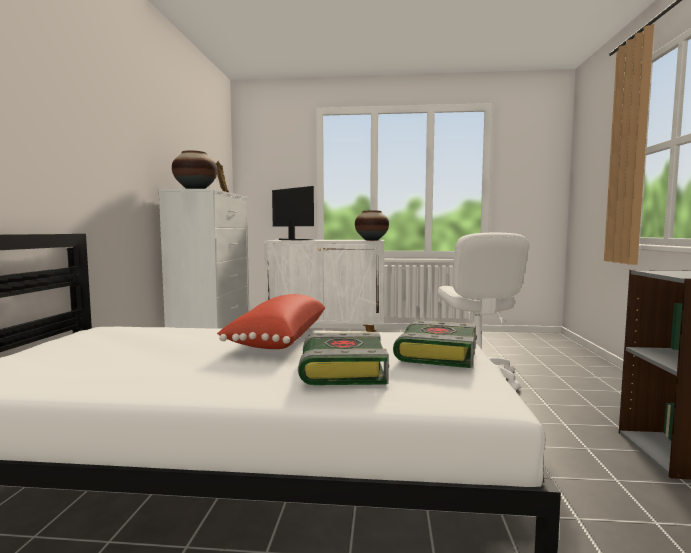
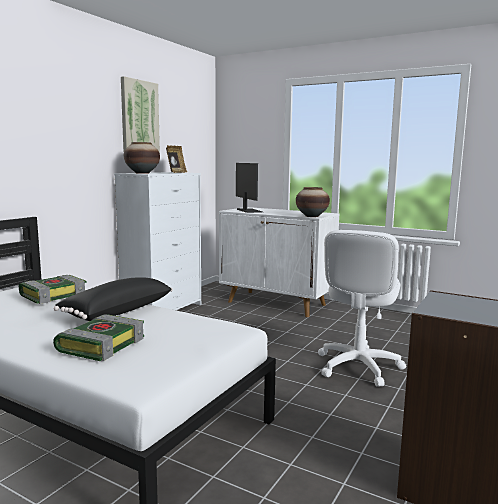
camera: 25 degrees right, 5 degrees up
red pillow [217,294,325,349] -> black pillow [54,277,173,321]
book [393,321,477,368] -> book moved to [19,275,87,304]
none -> picture [121,76,160,153]

